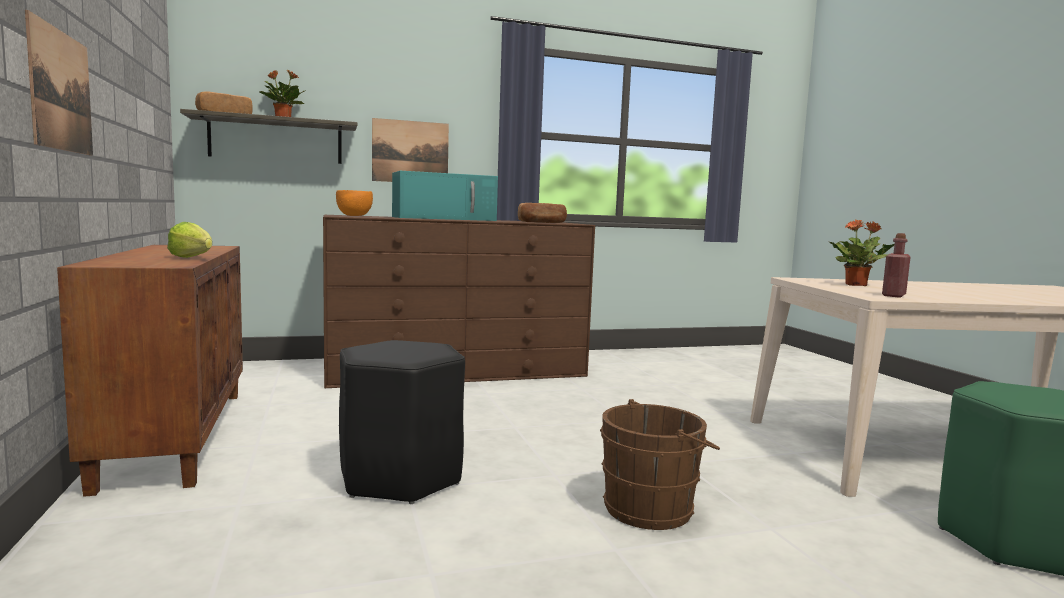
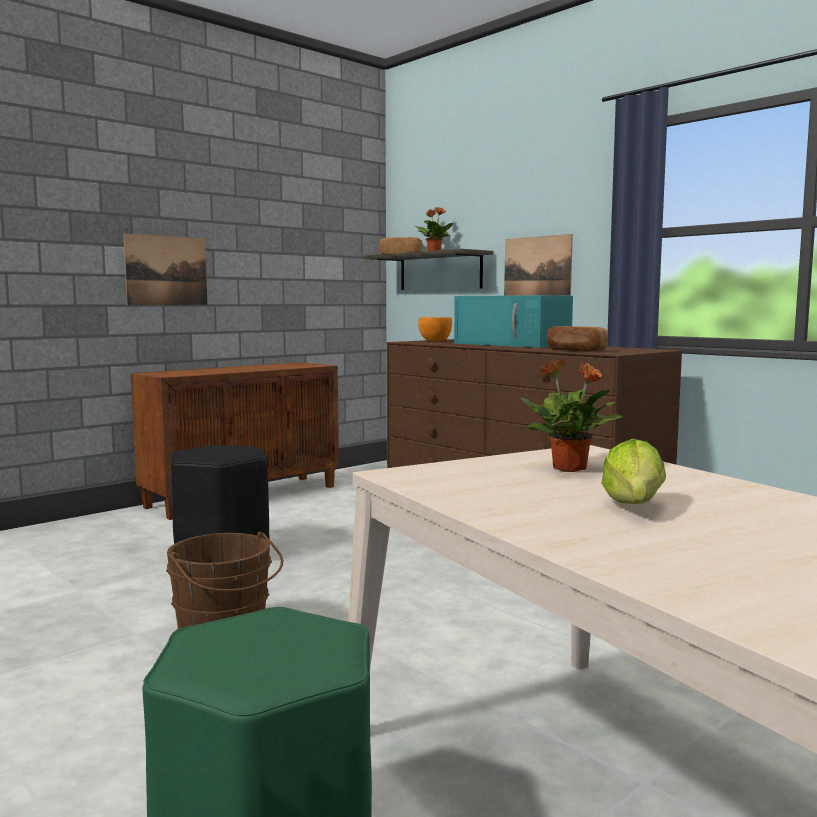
camera: 65 degrees right, 0 degrees up
lettuce [167,222,212,258] -> lettuce moved to [601,439,666,504]
red bottle [882,233,911,298] -> none

